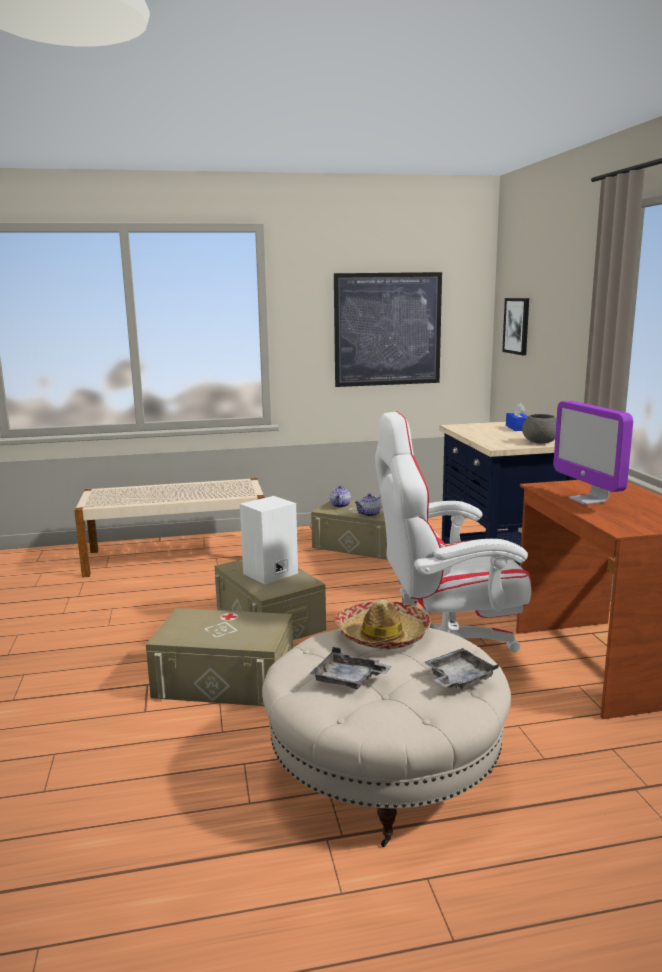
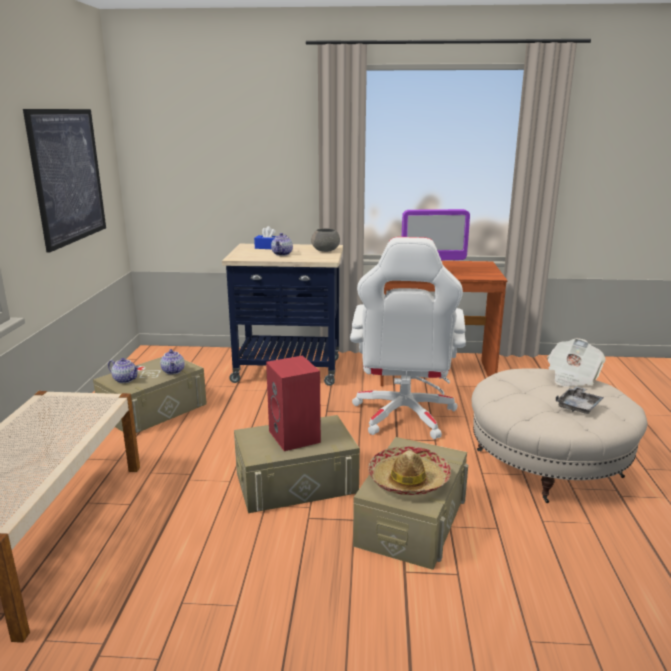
camera: 75 degrees left, 5 degrees up
white speaker [240,496,298,585] -> red speaker [266,355,321,451]
hat [334,600,431,649] -> hat moved to [368,447,451,495]
grey tray [424,648,499,689] -> newspaper [547,338,606,387]
picture [502,298,529,355] -> none
none -> teapot [271,233,293,256]

